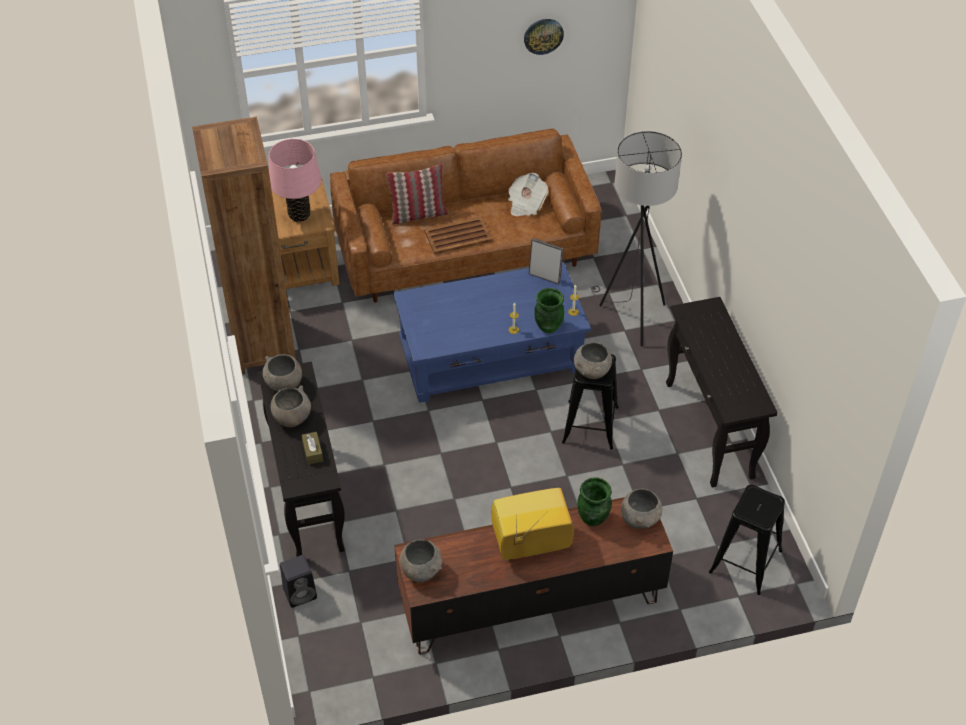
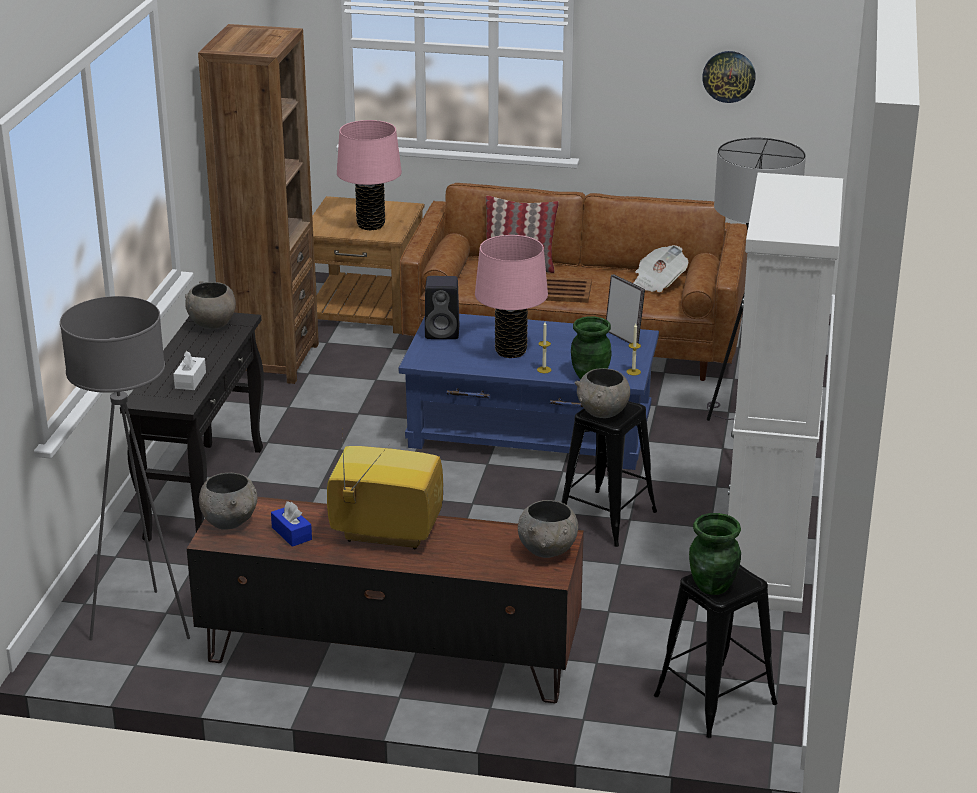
camera: 25 degrees right, 20 degrees down
grey bowl [271,385,311,427] -> none
black speaker [280,555,317,608] -> black speaker moved to [425,276,459,339]
brown tissue box [302,432,323,465] -> white tissue box [173,351,206,390]
green vase [577,477,612,526] -> green vase moved to [689,513,741,595]
black console table [666,297,778,487] -> white cabinet [728,173,843,613]
none -> grey floor lamp [60,296,190,641]
none -> blue tissue box [271,501,312,547]
none -> pink table lamp [475,235,548,358]

